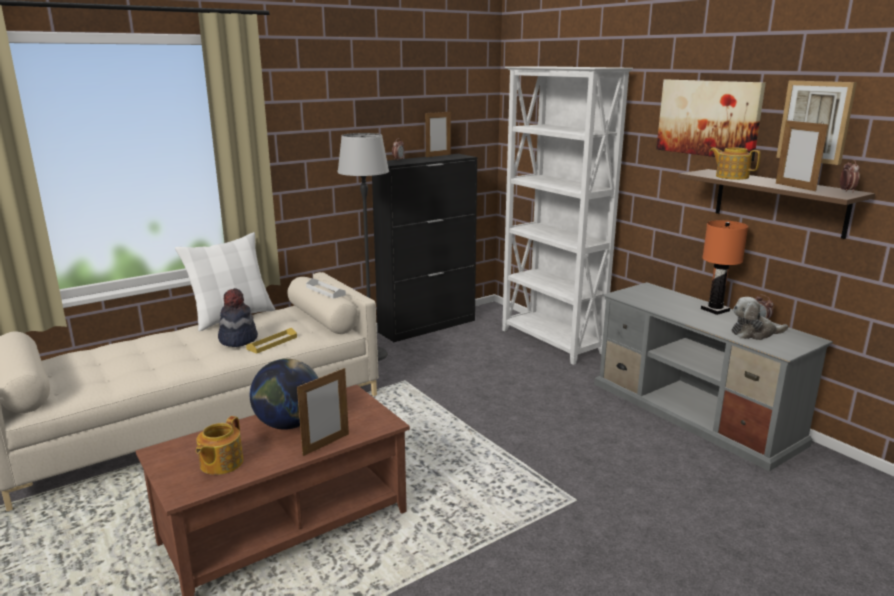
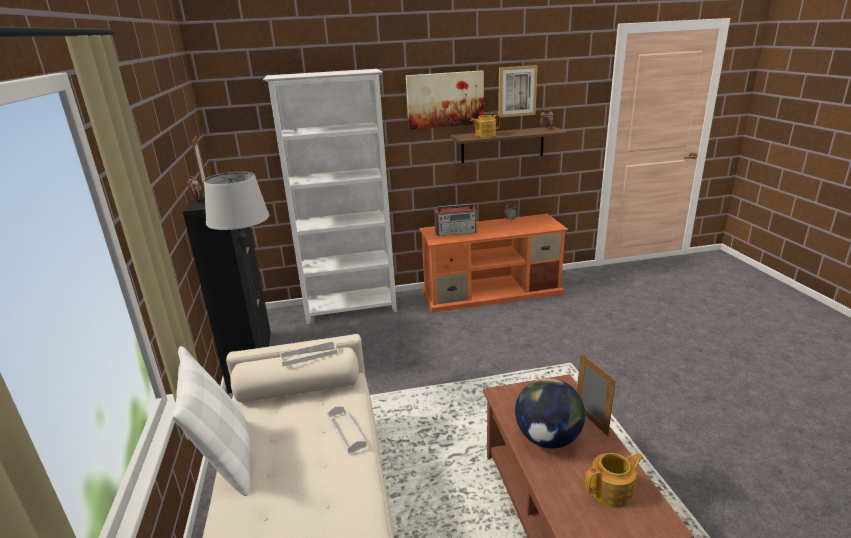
camera: 65 degrees left, 5 degrees up
teapot [196,416,244,475] -> teapot turned 60 degrees counterclockwise [585,453,643,508]
hat [218,288,258,347] -> none
yellow tray [246,328,297,354] -> white tray [327,406,366,454]
grey tv stand [594,282,833,471] -> orange tv stand [419,214,568,313]
orange table lamp [701,220,748,315] -> none
plush toy [731,297,788,340] -> none
picture frame [776,120,828,191] -> none
none -> radio [435,204,477,236]

